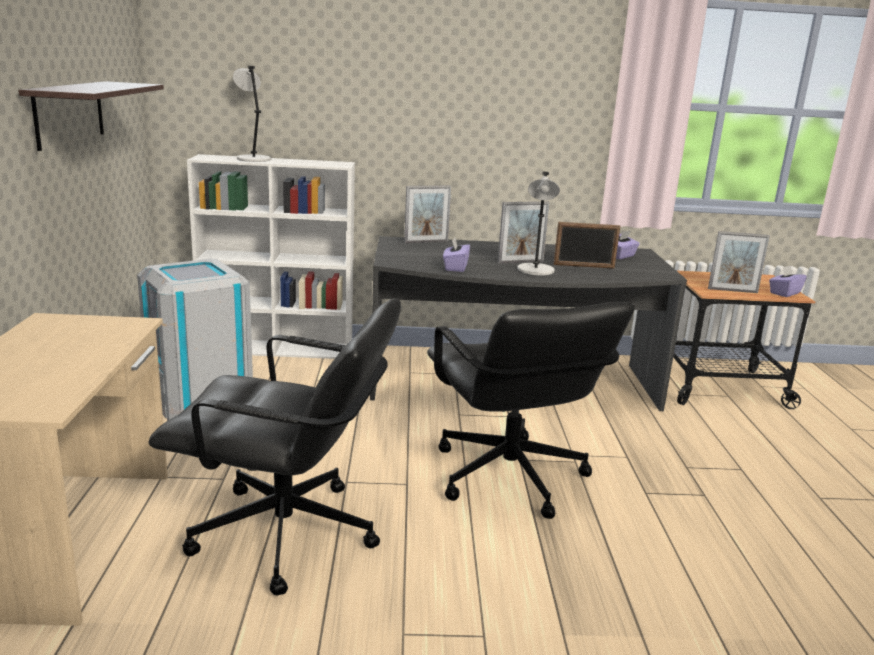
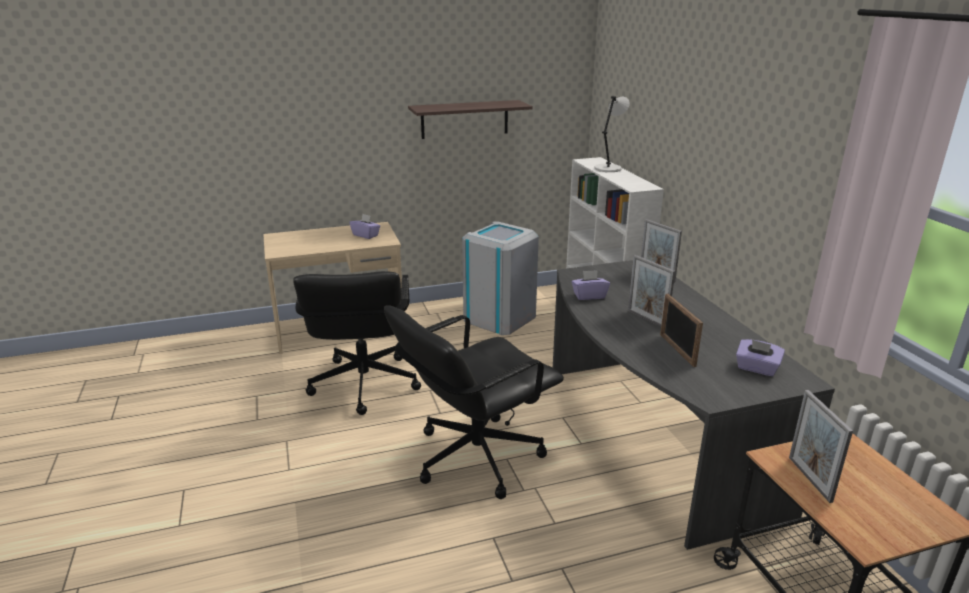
camera: 75 degrees right, 5 degrees up
grey table lamp [517,171,560,276] -> none
purple tissue box [769,265,807,297] -> purple tissue box moved to [350,214,380,239]

